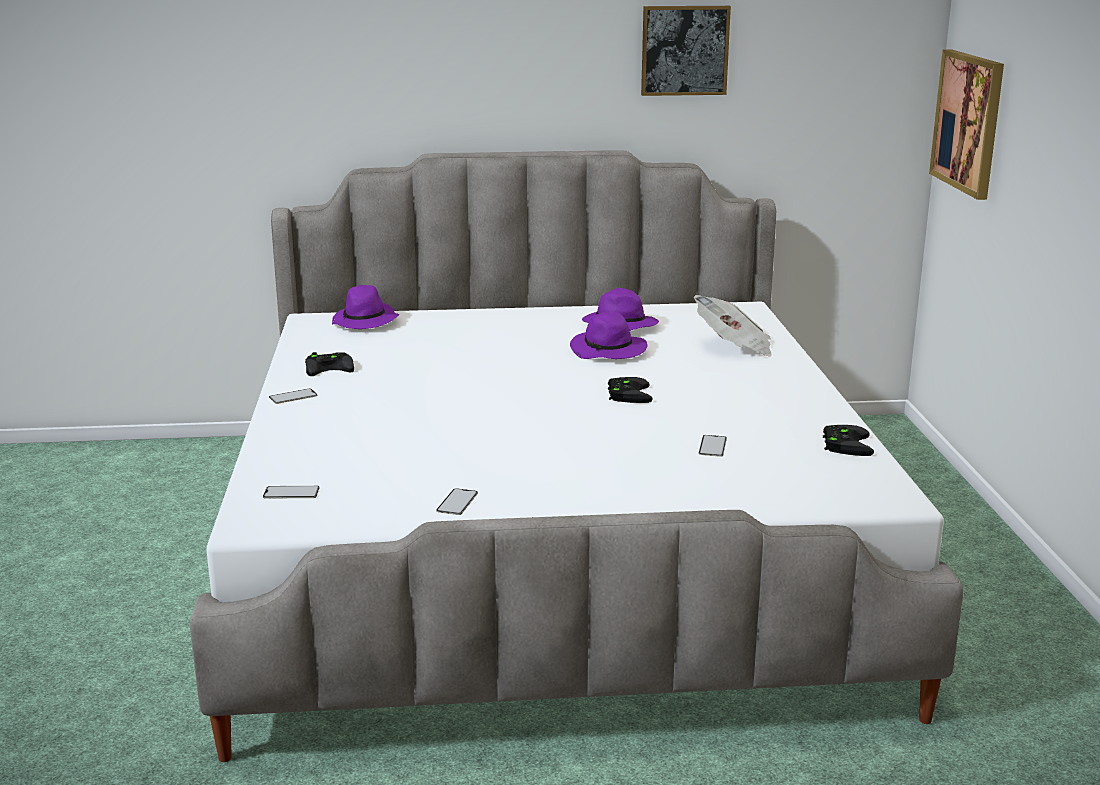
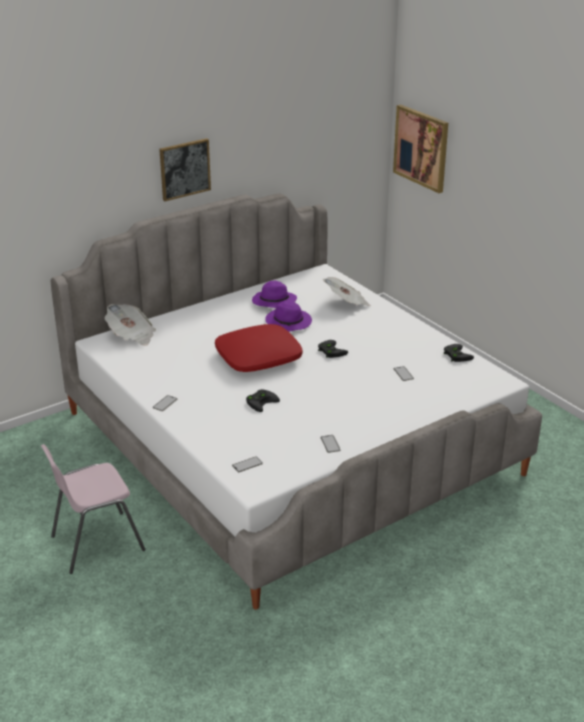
camera: 30 degrees left, 10 degrees up
black game controller [305,352,354,376] -> black game controller moved to [246,389,280,412]
purple hat [332,285,399,329] -> newspaper [104,304,156,346]
picture [641,6,731,96] -> picture moved to [159,138,211,201]
none -> pink chair [41,444,146,574]
none -> red pillow [215,324,303,372]

